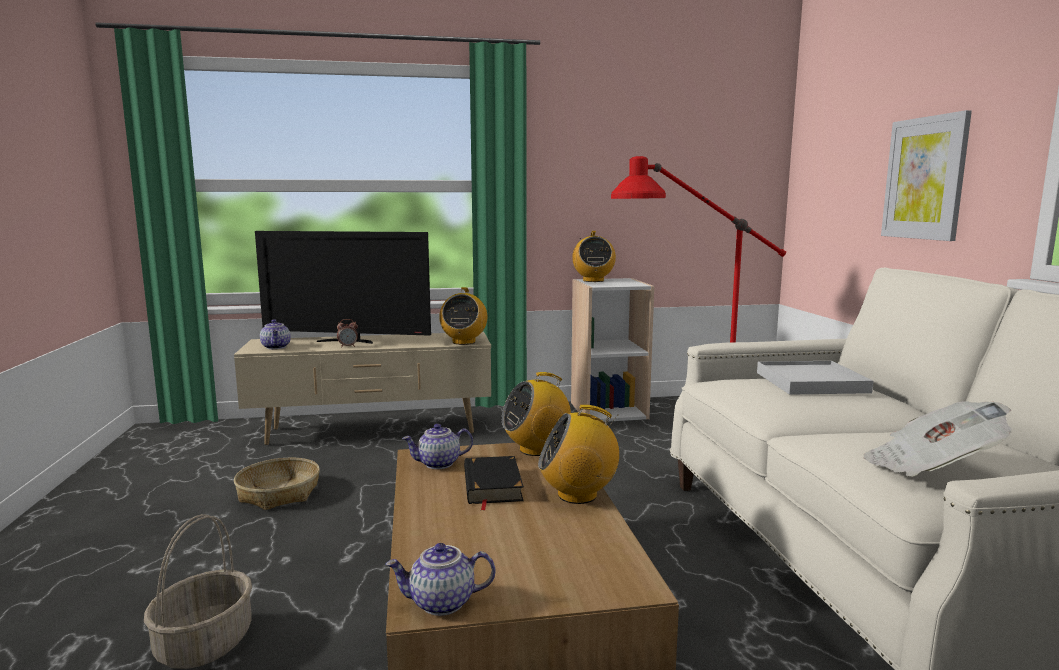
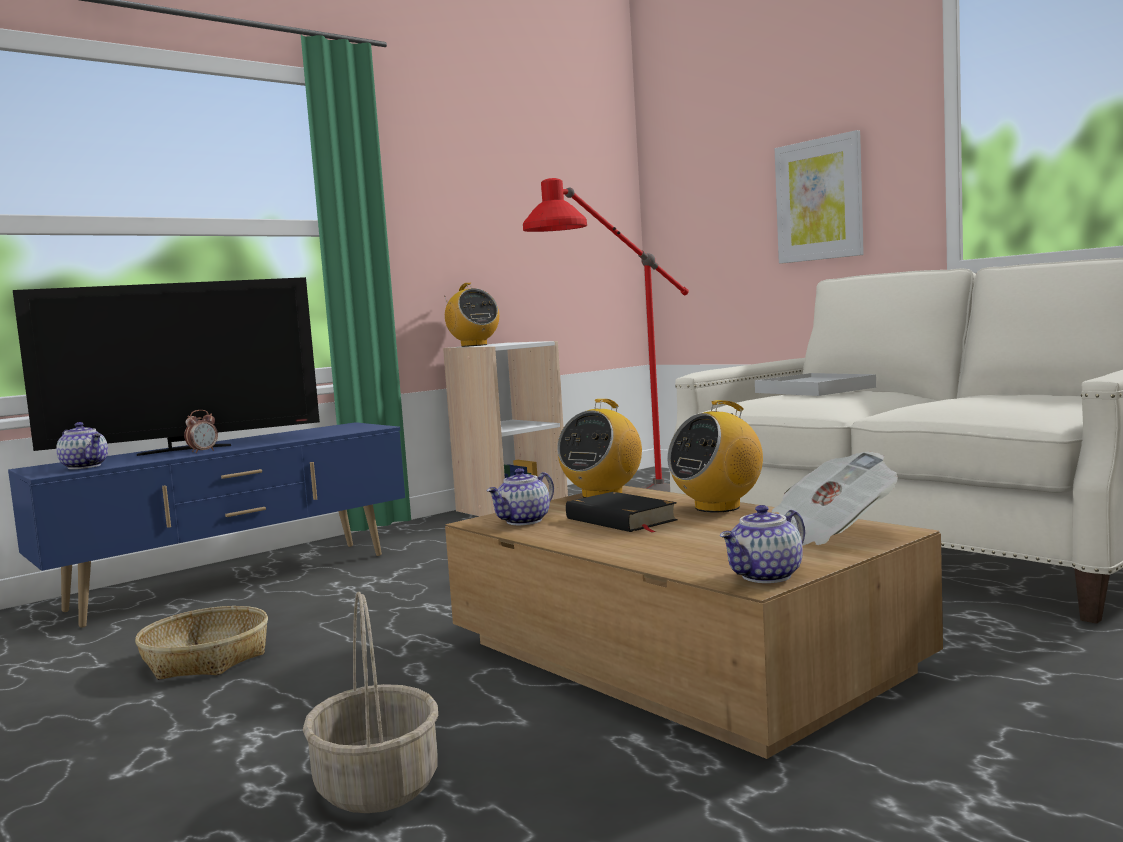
camera: 30 degrees left, 5 degrees down
beige tv stand [234,332,491,445] -> blue tv stand [8,422,405,628]
radio [439,287,487,345] -> none
newspaper [864,401,1012,477] -> newspaper moved to [772,452,898,546]

